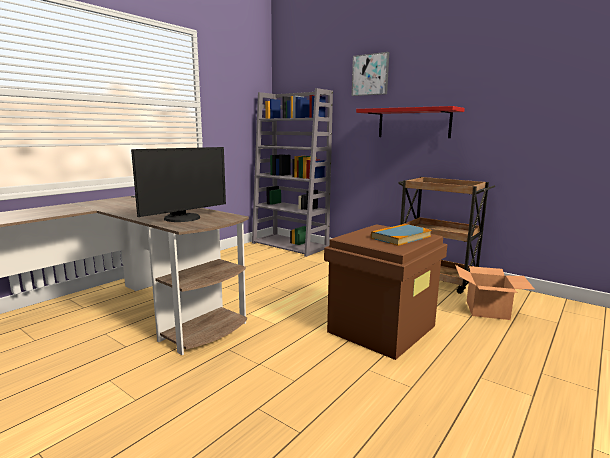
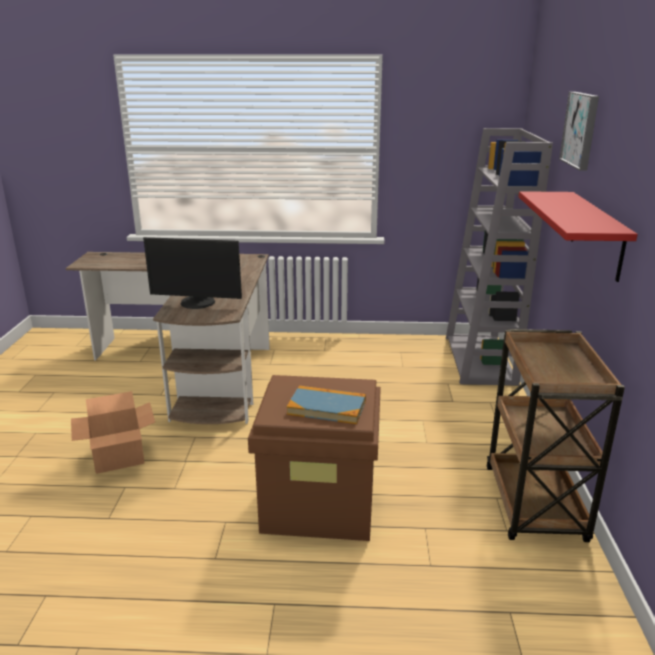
camera: 55 degrees right, 10 degrees up
cardboard box [455,265,535,320] -> cardboard box moved to [71,391,155,474]

